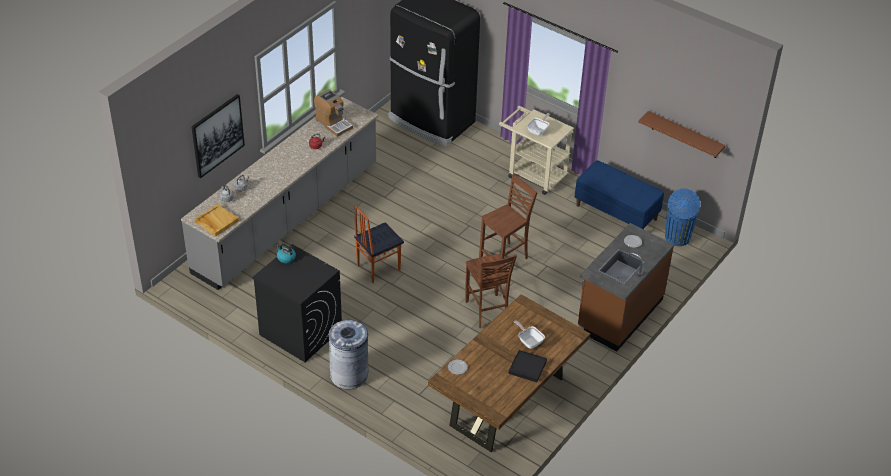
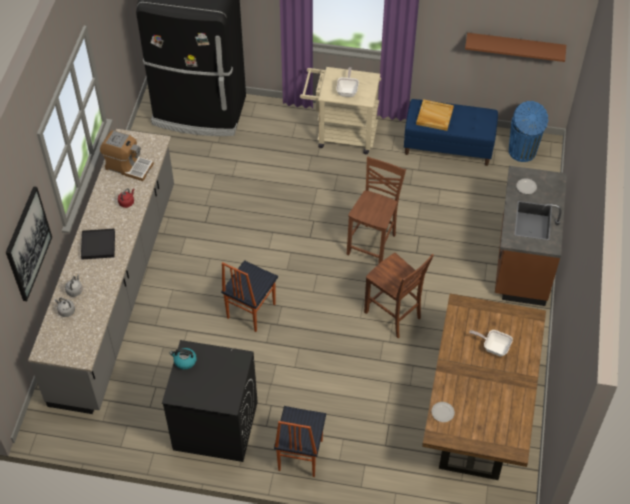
camera: 25 degrees left, 10 degrees up
beige tray [195,204,239,236] -> beige tray moved to [416,99,454,131]
grey trash can [329,320,368,389] -> chair [274,406,326,477]
black tray [509,350,547,382] -> black tray moved to [81,229,115,259]

